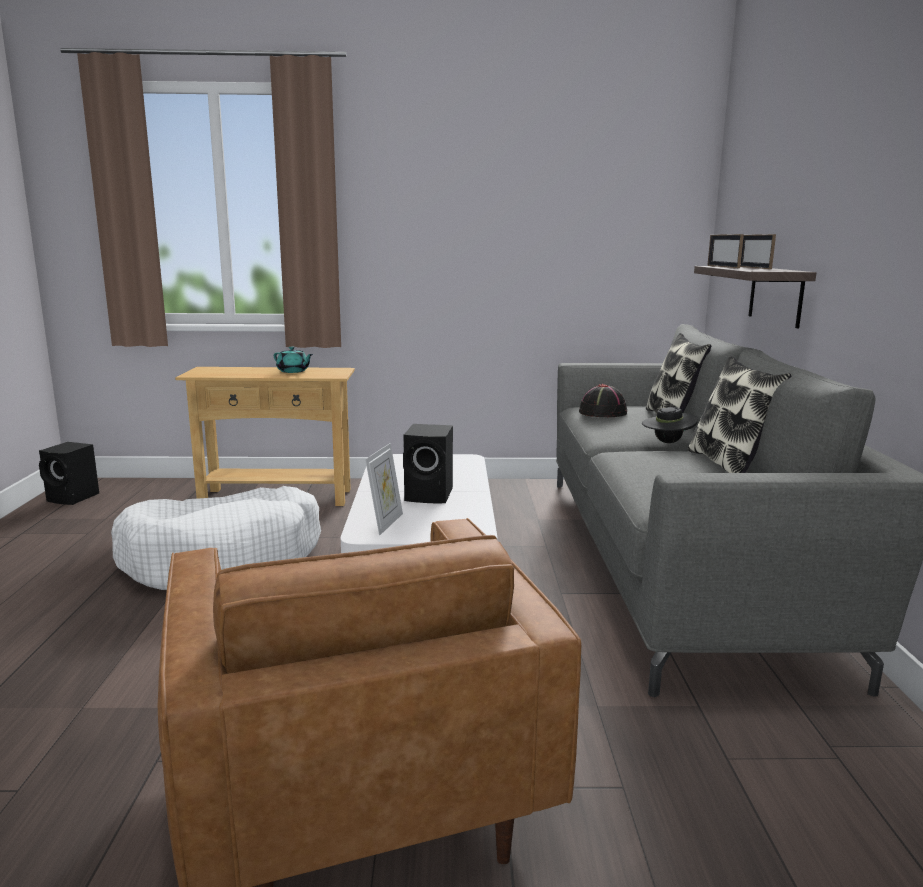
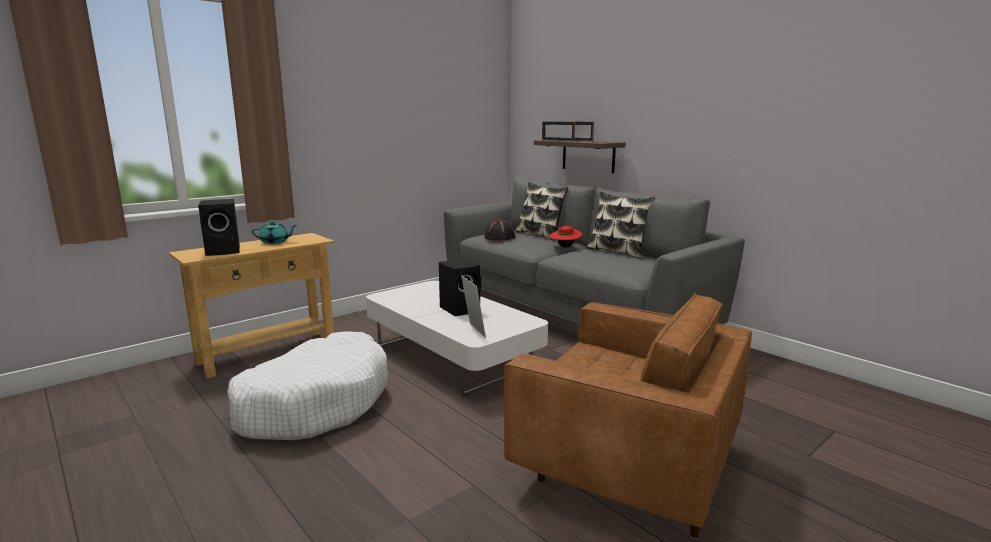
camera: 40 degrees left, 0 degrees up
black speaker [39,442,99,505] -> black speaker moved to [198,199,240,256]
black hat [642,405,698,443] -> red hat [550,226,582,248]

